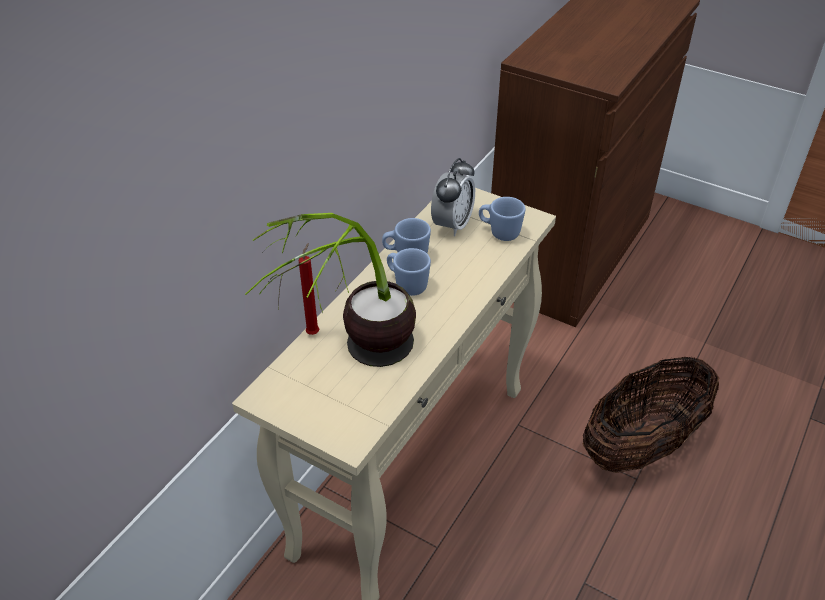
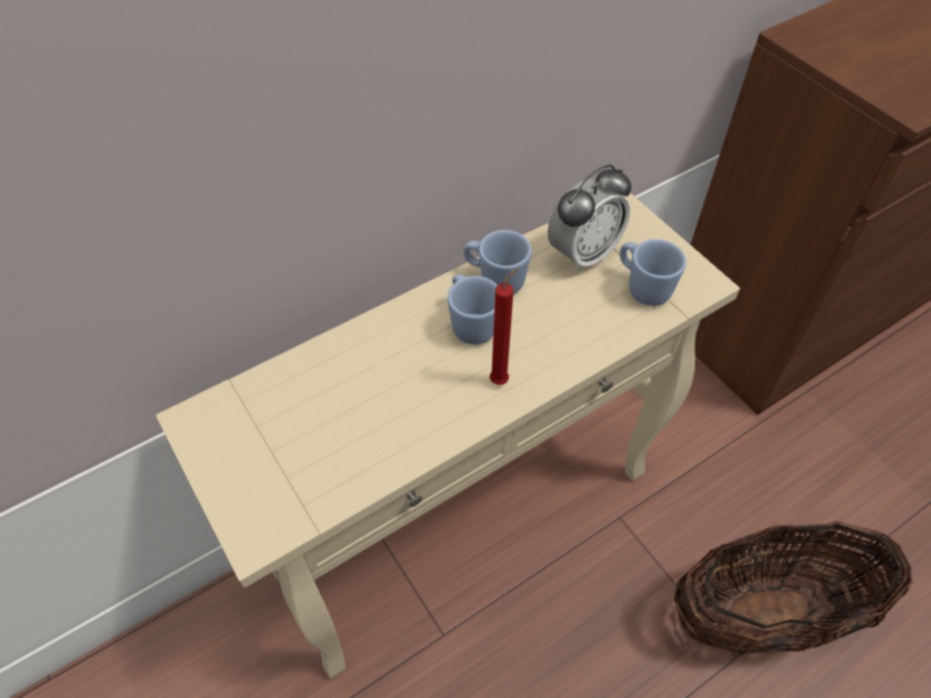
camera: 25 degrees right, 10 degrees up
potted plant [245,213,416,367] -> none
red candle [298,243,319,335] -> red candle moved to [490,267,518,385]

